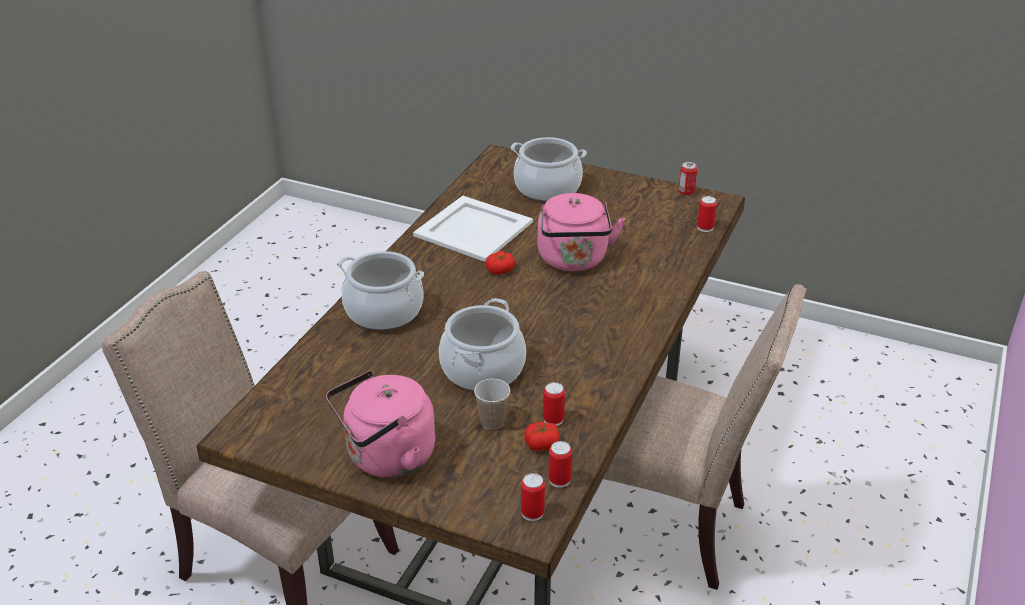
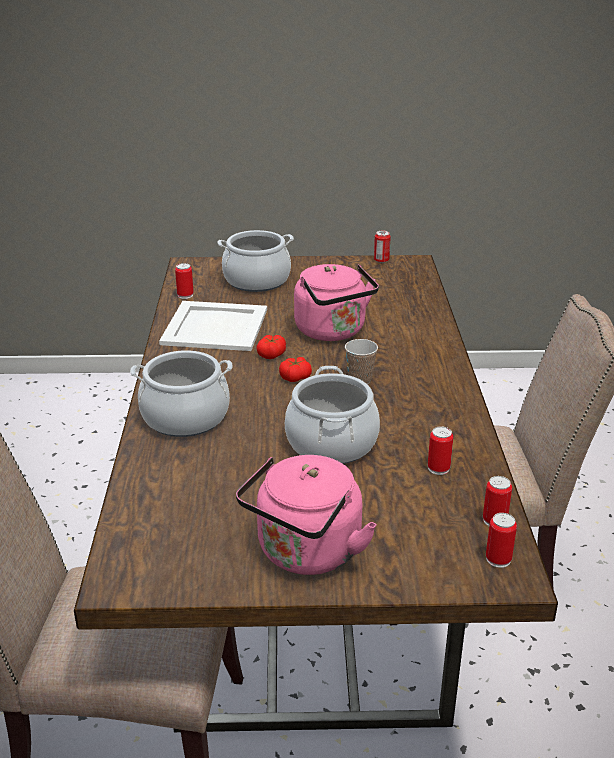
camera: 25 degrees left, 5 degrees down
cup [474,379,510,430] -> cup moved to [345,339,378,384]
tomato [524,422,560,451] -> tomato moved to [279,357,312,382]
can [697,196,717,232] -> can moved to [175,263,194,299]

